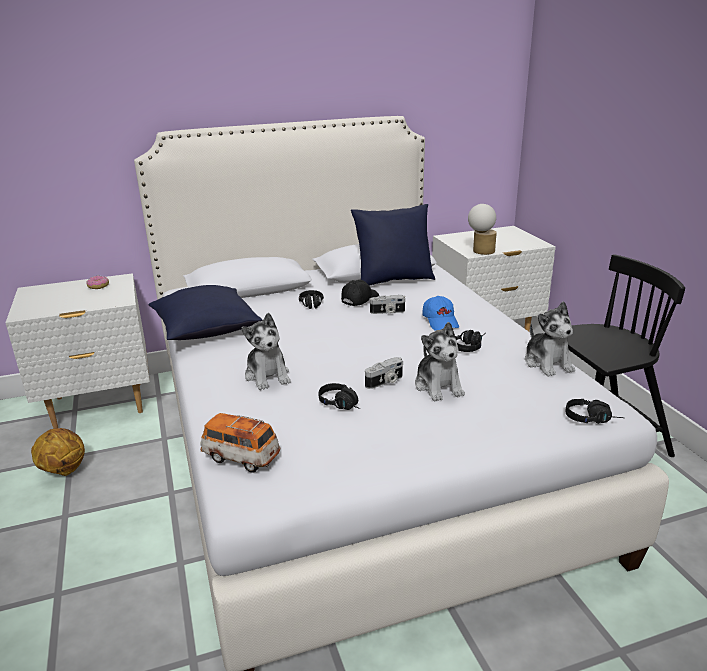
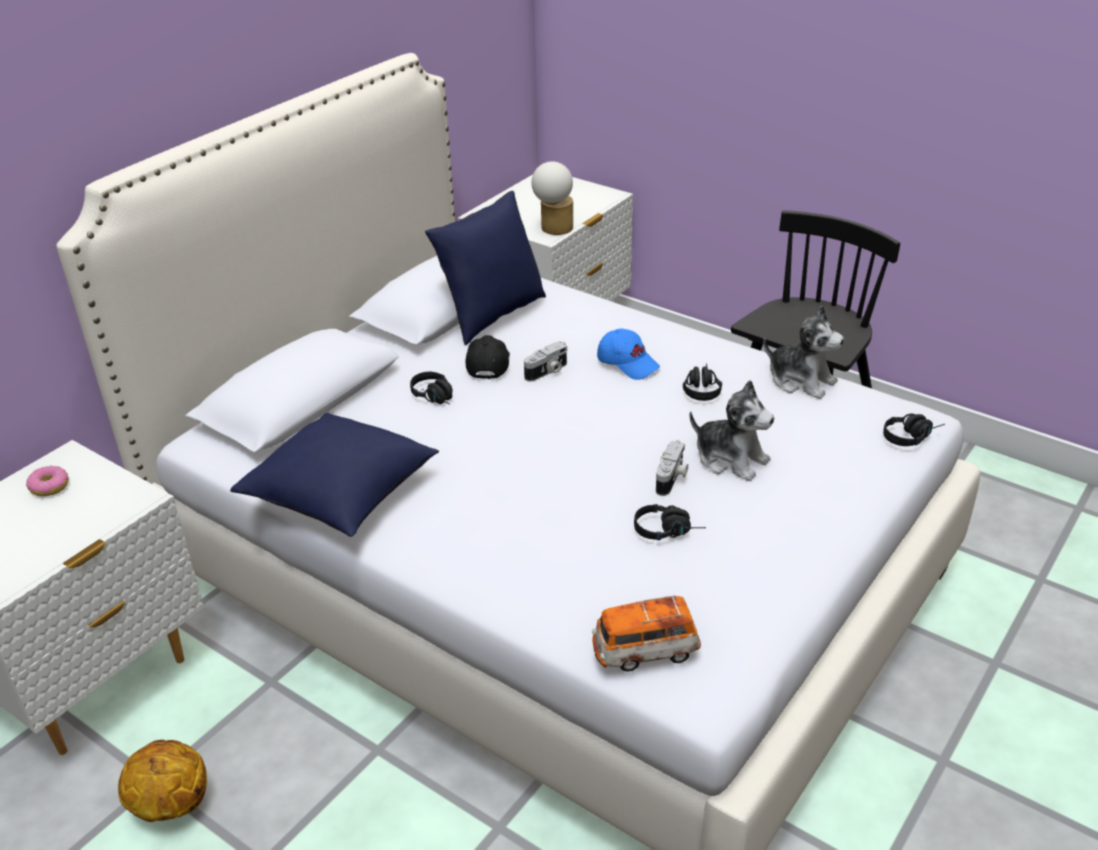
camera: 35 degrees left, 10 degrees up
plush toy [242,313,291,390] -> none

